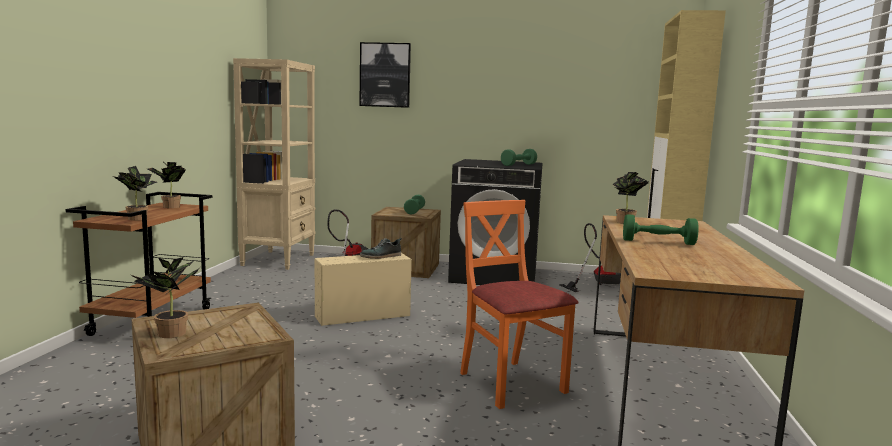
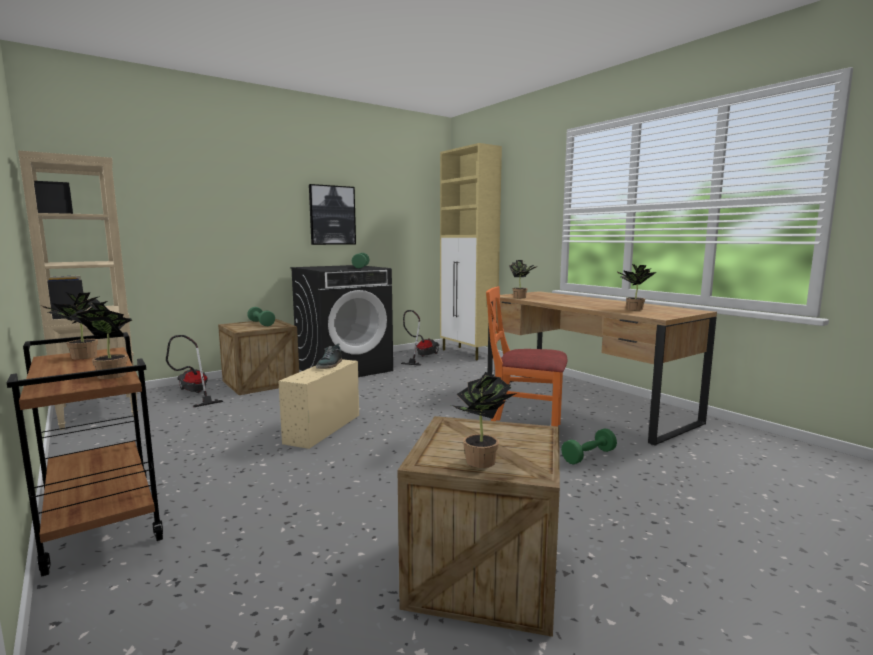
camera: 45 degrees left, 0 degrees up
picture [359,42,411,108] -> picture moved to [309,184,356,245]
green dumbbell [623,214,699,245] -> green dumbbell moved to [561,428,617,465]
none -> potted plant [616,264,656,310]

